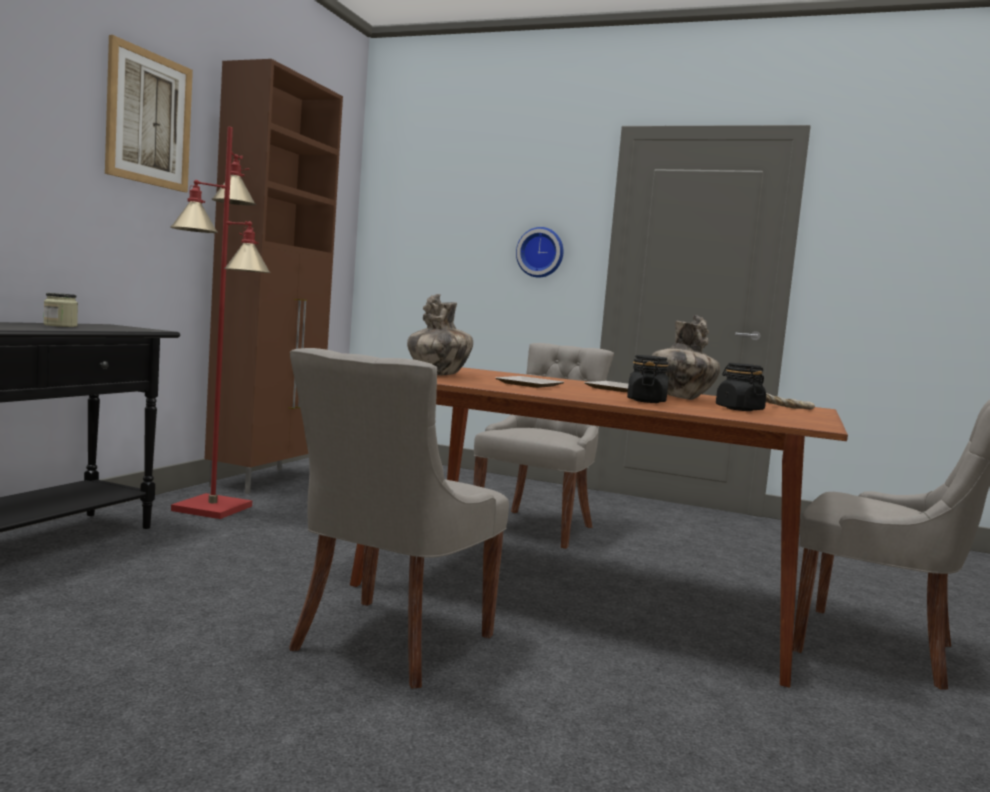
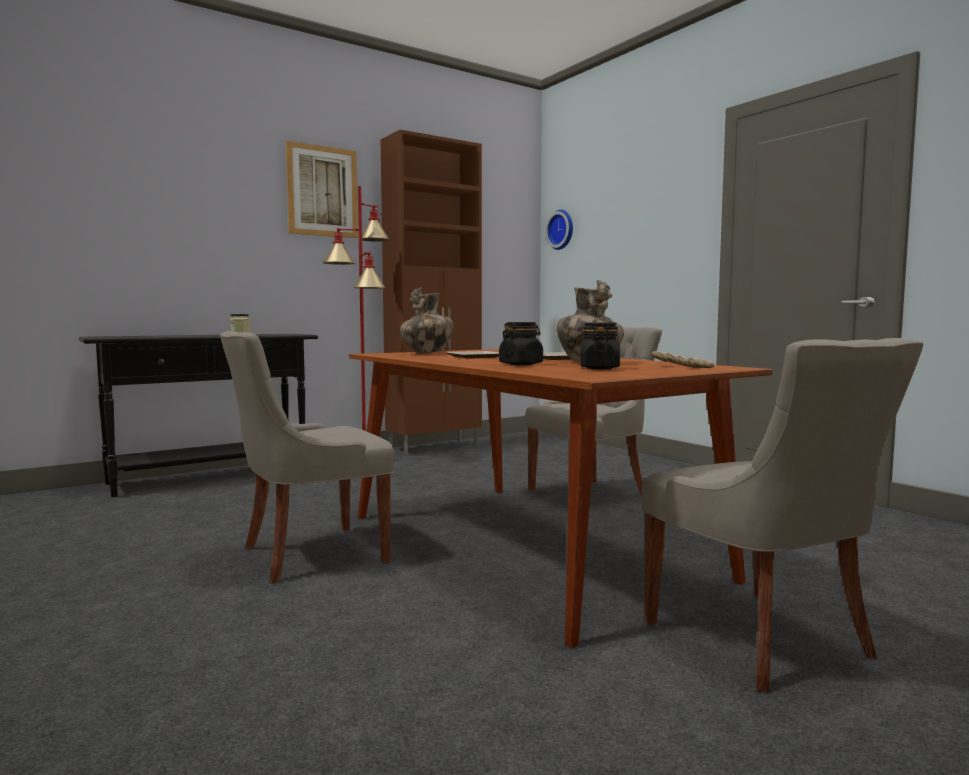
camera: 35 degrees right, 0 degrees up
wall clock [516,227,563,278] -> wall clock moved to [545,210,573,250]

